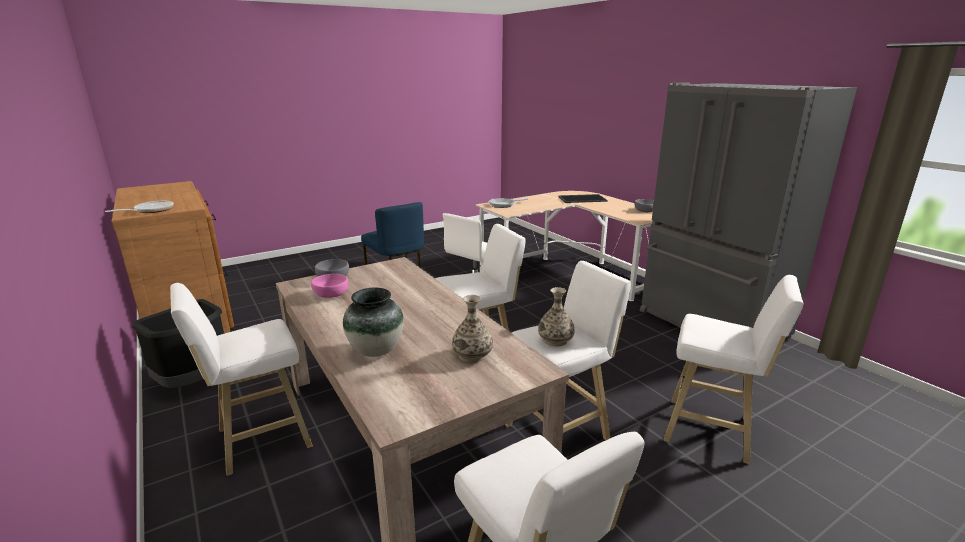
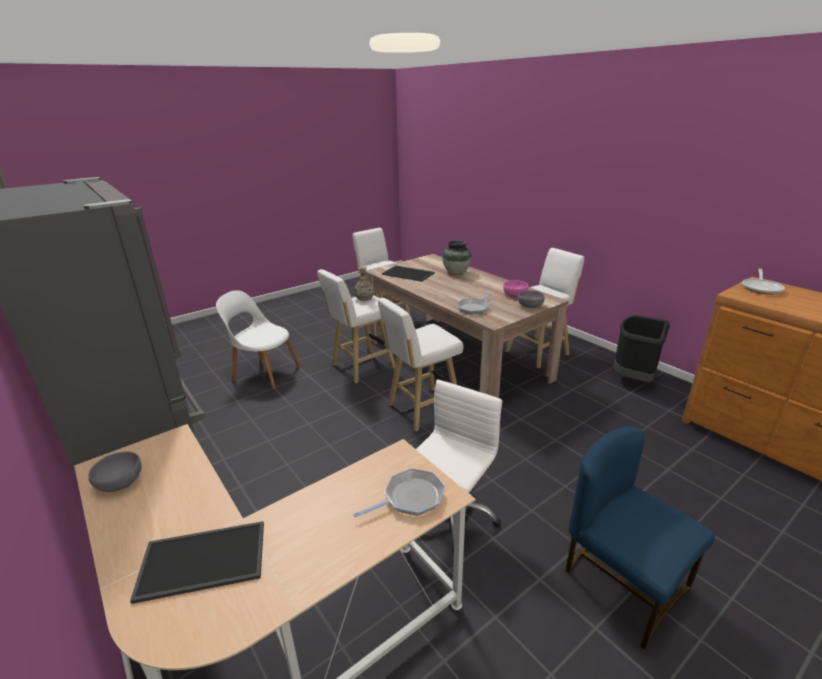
camera: 175 degrees right, 5 degrees up
vase [452,295,493,363] -> tray [382,266,435,282]
white stool [663,275,803,464] -> white chair [216,290,300,390]
none -> frying pan [456,294,491,314]

